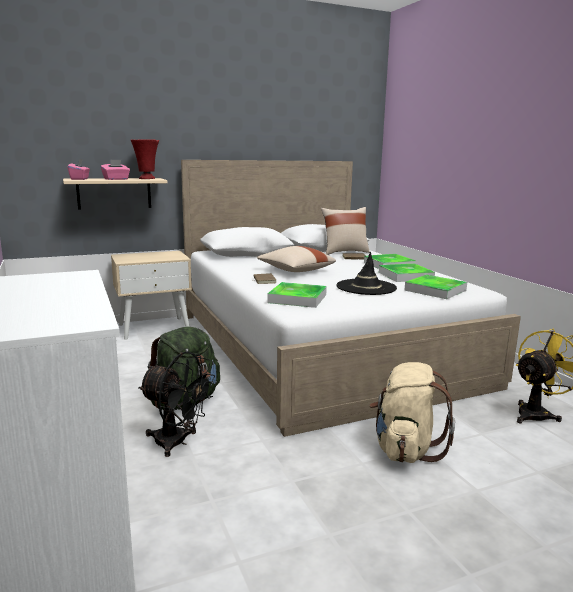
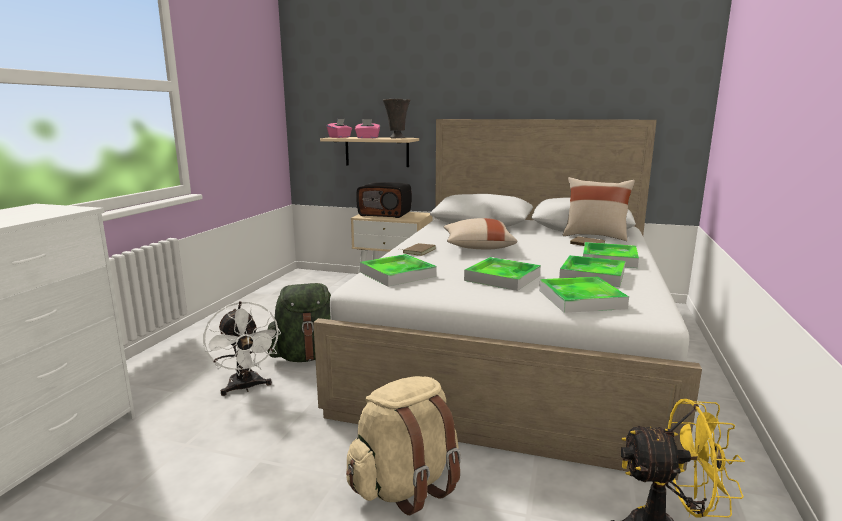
camera: 40 degrees right, 0 degrees up
red vase [131,139,159,179] -> grey vase [383,99,410,138]
black fan [138,351,215,457] -> white fan [203,301,281,396]
black hat [336,251,397,295] -> tray [464,257,541,291]
none -> radio [356,182,412,218]

